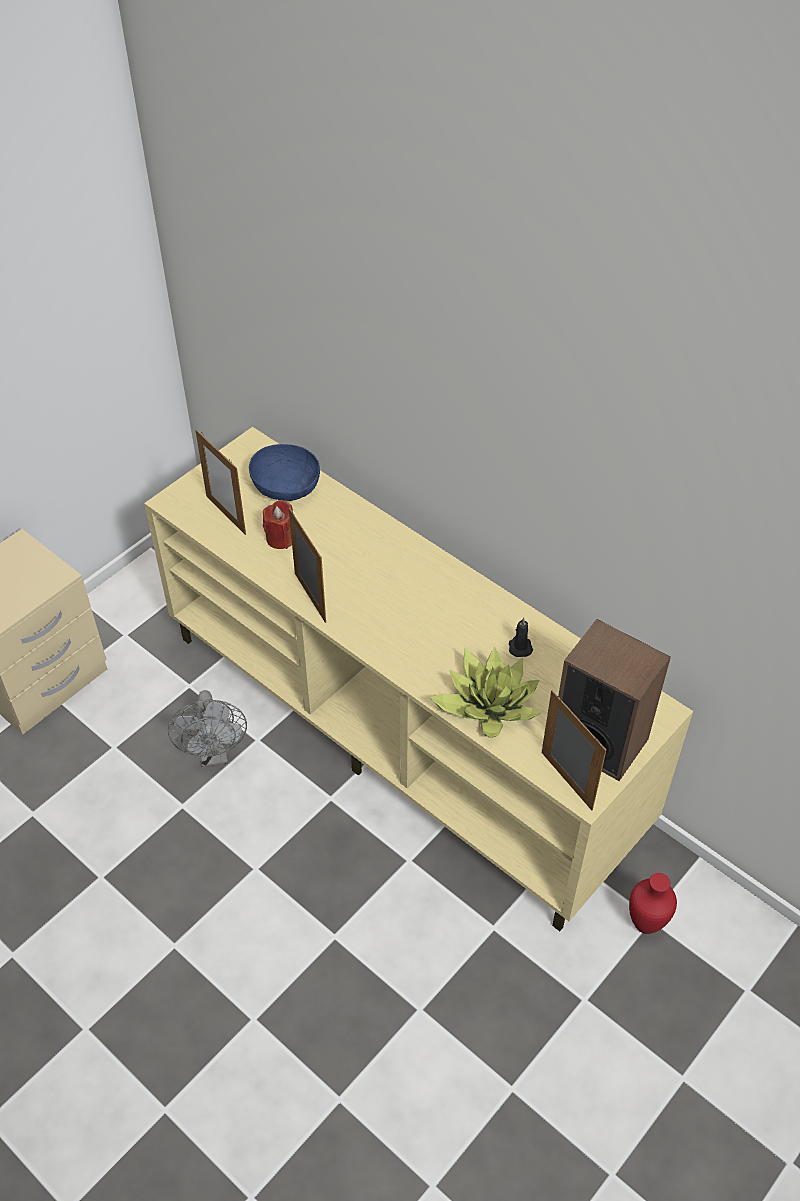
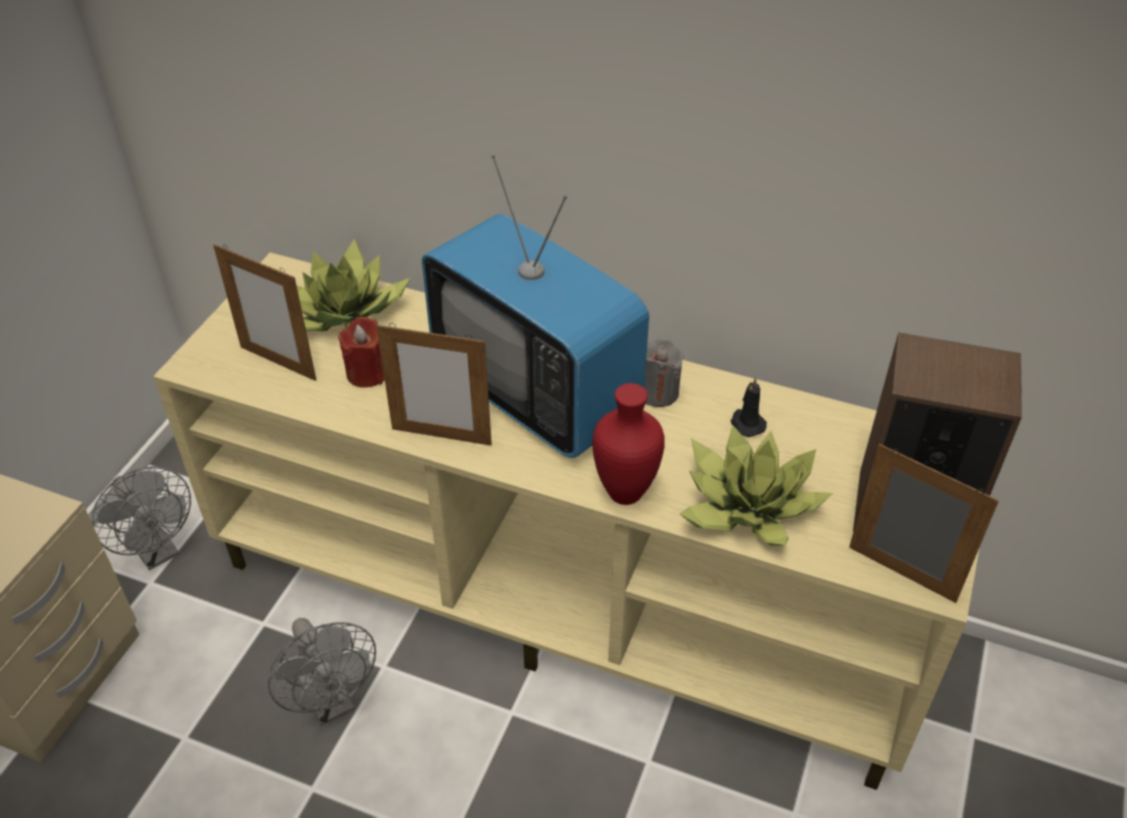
camera: 20 degrees left, 5 degrees down
blue bowl [249,444,320,501] -> potted plant [296,239,410,331]
picture frame [289,508,326,623] -> picture frame turned 150 degrees clockwise [376,323,492,446]
red vase [629,873,677,934] -> red vase moved to [592,383,665,505]
none -> grey fan [92,466,191,570]
none -> television [422,155,649,458]
none -> grey candle [644,338,684,407]

